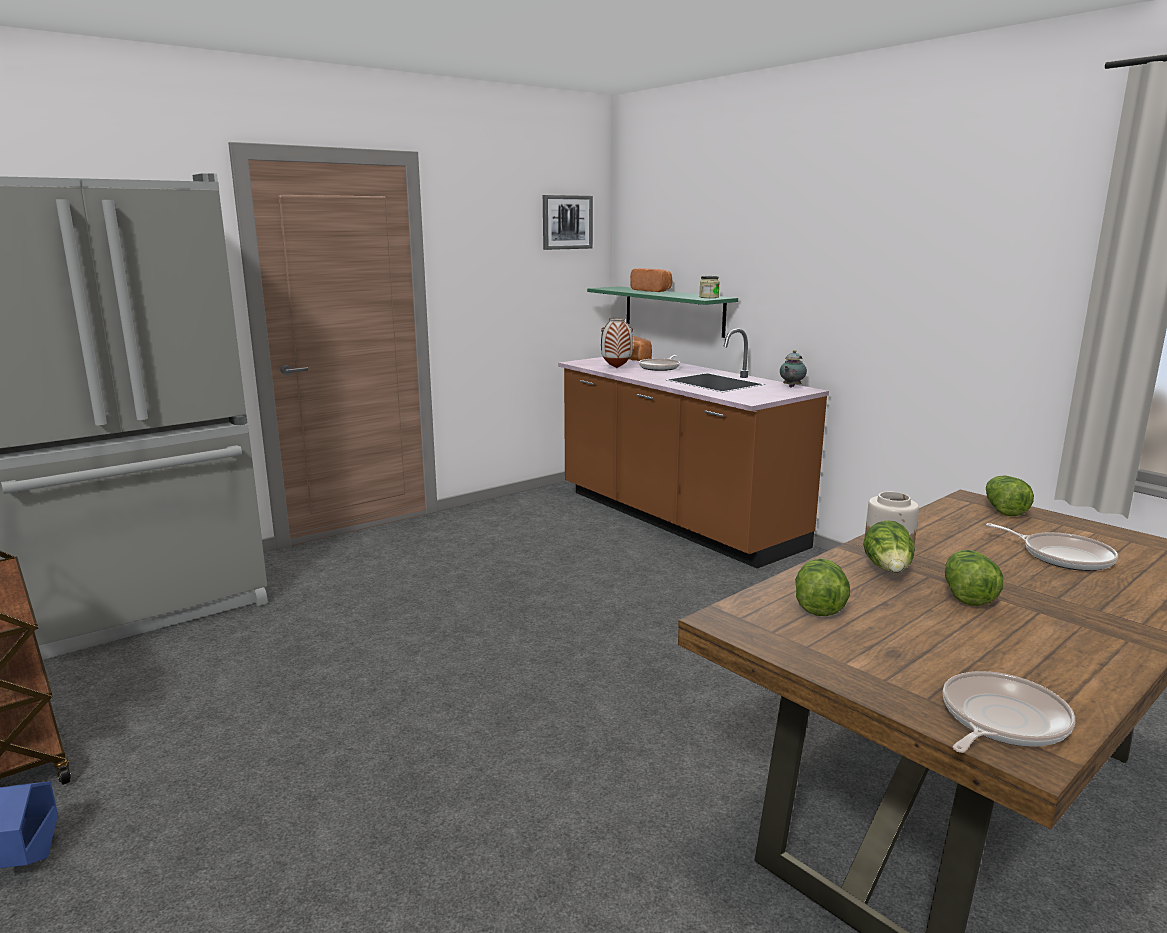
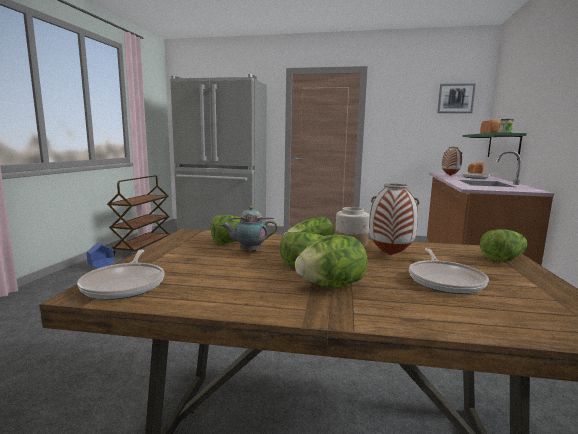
camera: 50 degrees right, 5 degrees down
teapot [780,350,807,388] -> teapot moved to [222,206,278,252]
frying pan [943,671,1075,753] -> frying pan turned 75 degrees clockwise [77,250,164,300]
none -> lettuce [295,234,368,288]
none -> vase [369,184,419,255]

